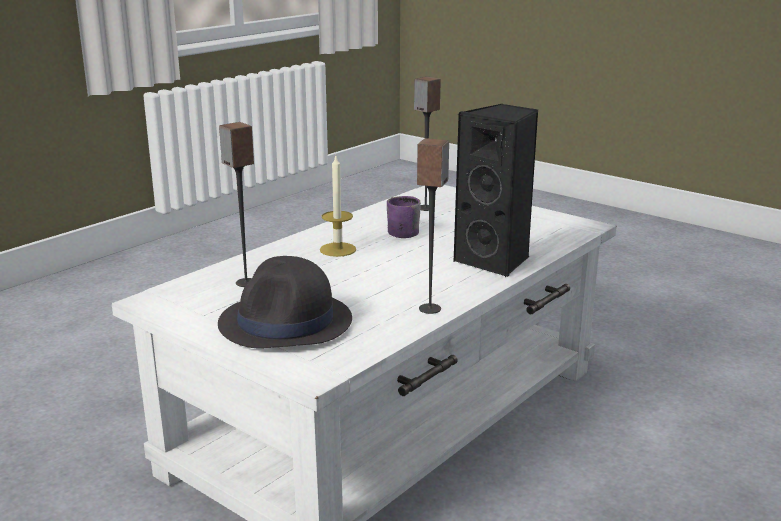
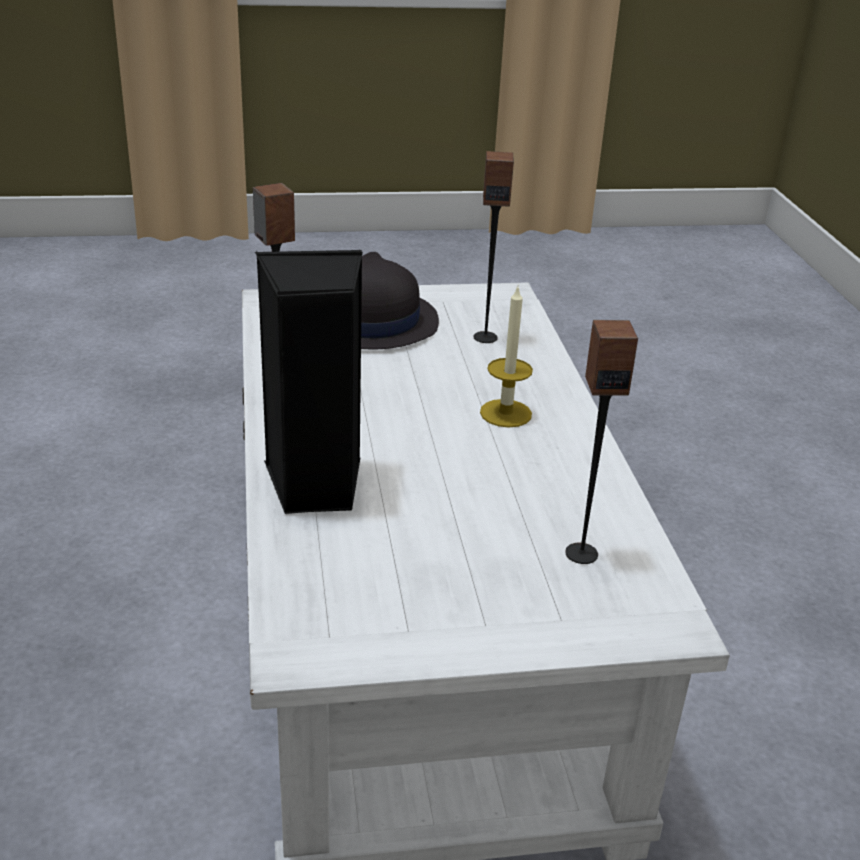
camera: 130 degrees right, 10 degrees up
purple mug [387,196,421,238] -> none

